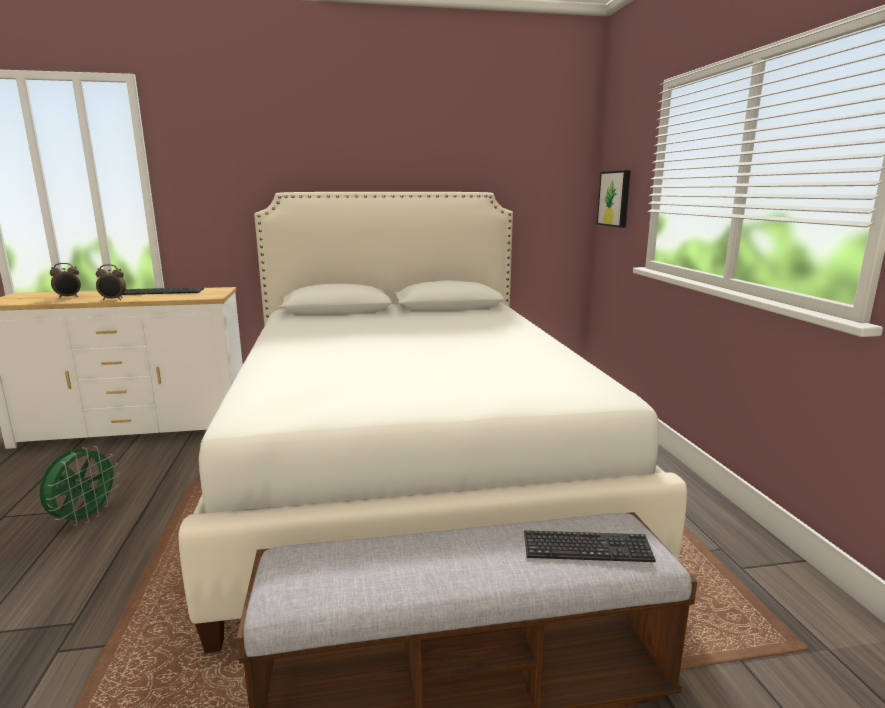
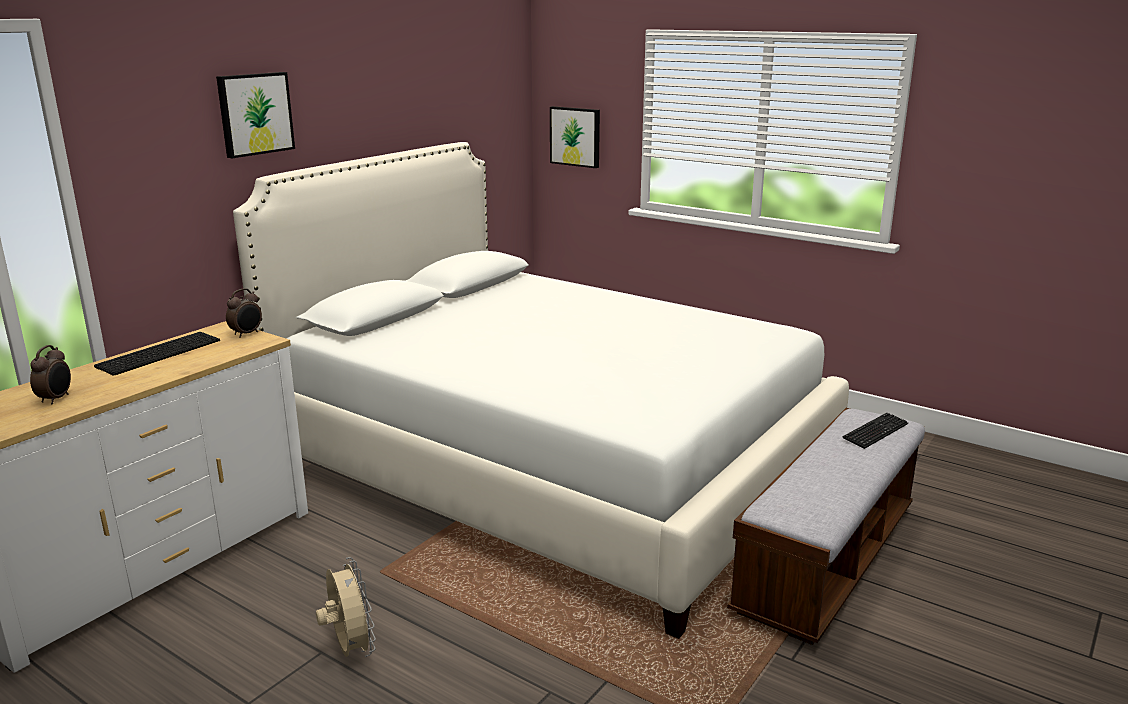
camera: 45 degrees left, 5 degrees up
green fan [39,446,120,526] -> beige fan [316,557,376,657]
alarm clock [96,264,126,300] -> alarm clock moved to [226,288,262,338]
none -> picture [216,72,295,158]

